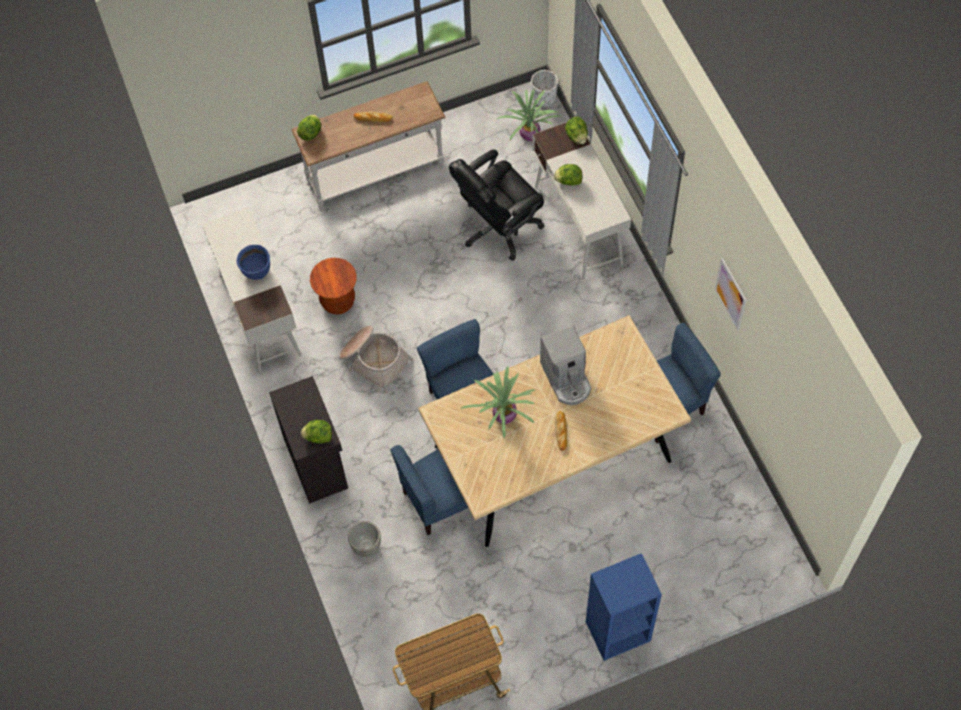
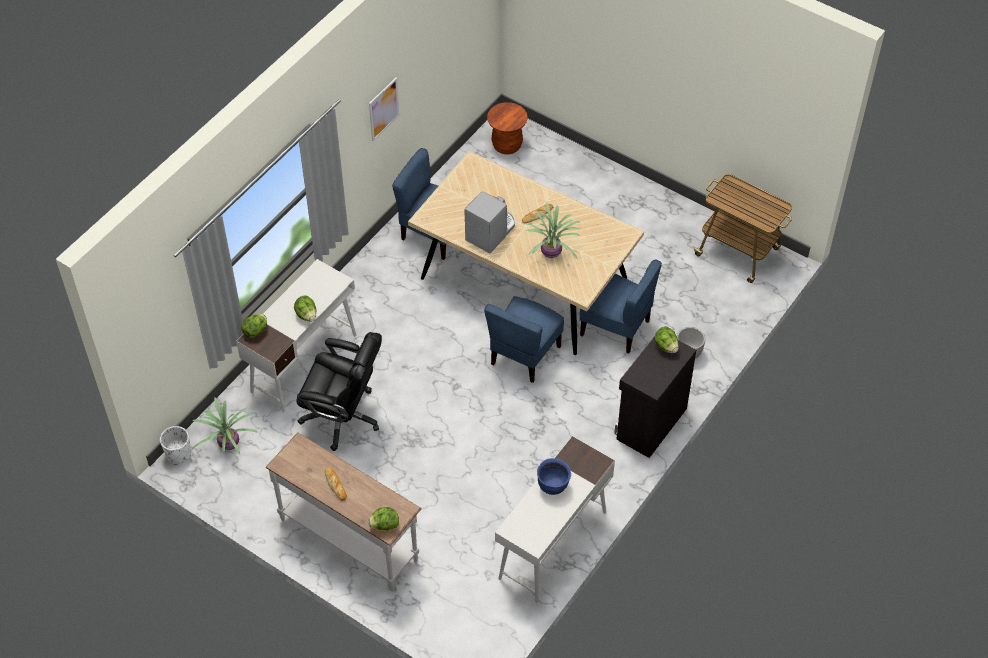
camera: 125 degrees left, 10 degrees down
brown stool [310,258,357,315] -> brown stool moved to [487,102,528,154]
basket [340,326,413,394] -> none
blue bookcase [586,553,662,661] -> none

